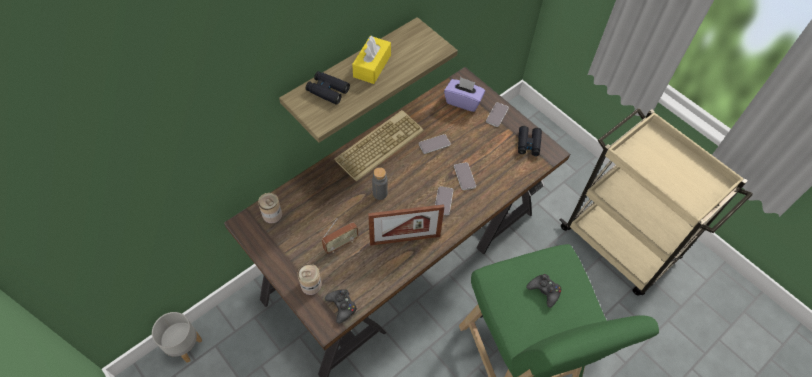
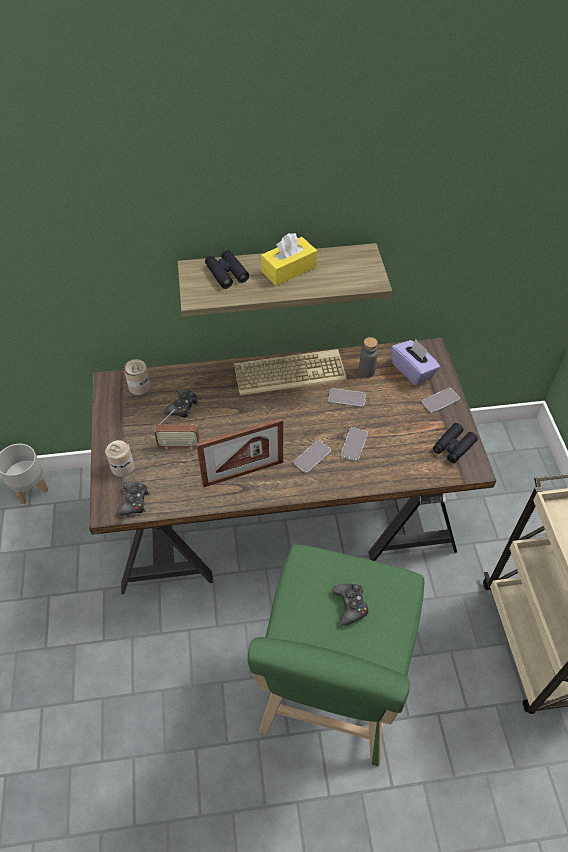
camera: 35 degrees right, 5 degrees down
picture frame [368,204,444,246] -> picture frame turned 45 degrees counterclockwise [196,418,283,487]
grey bottle [372,167,388,200] -> grey bottle moved to [359,337,378,378]
none -> black game controller [164,388,198,418]

